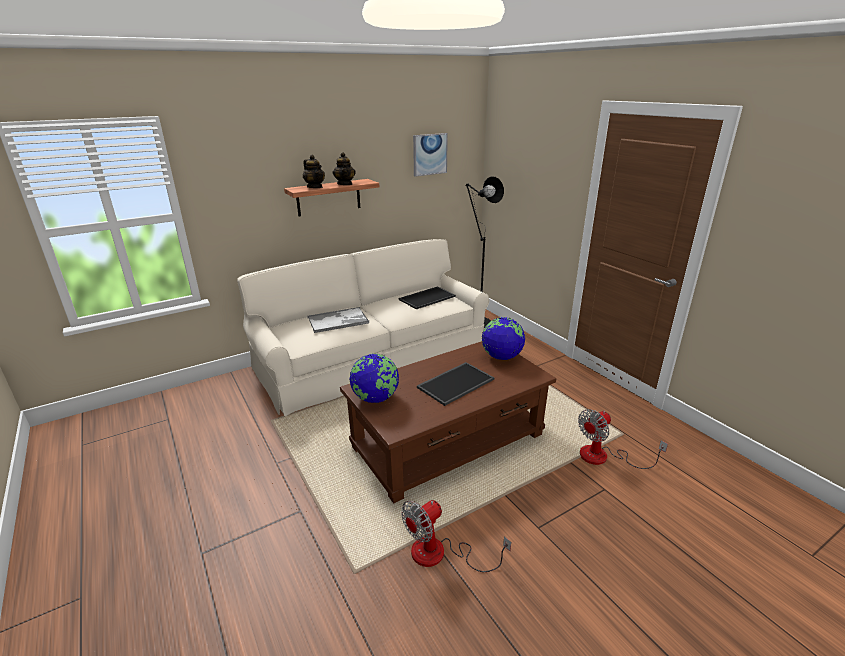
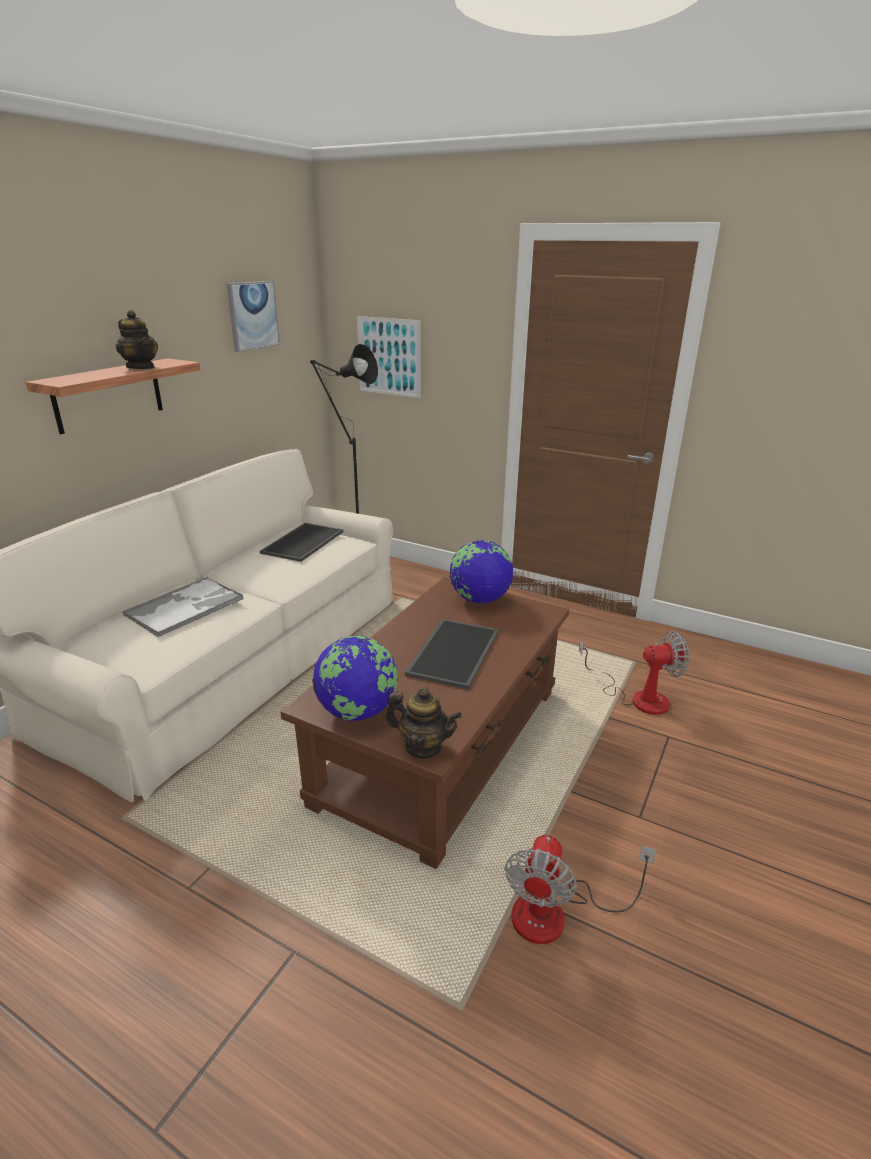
camera: 30 degrees left, 0 degrees up
teapot [303,155,325,188] -> teapot moved to [385,687,462,758]
fan [578,409,668,469] -> fan turned 120 degrees counterclockwise [579,631,690,715]
none -> picture [357,316,421,398]

